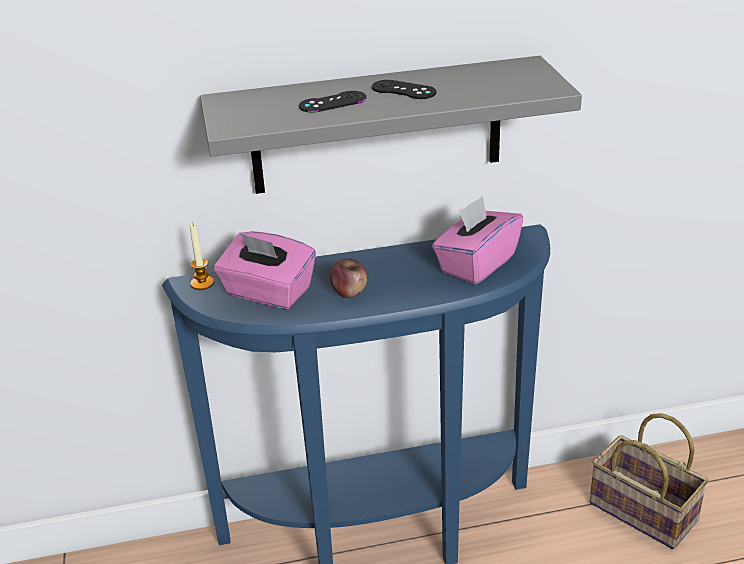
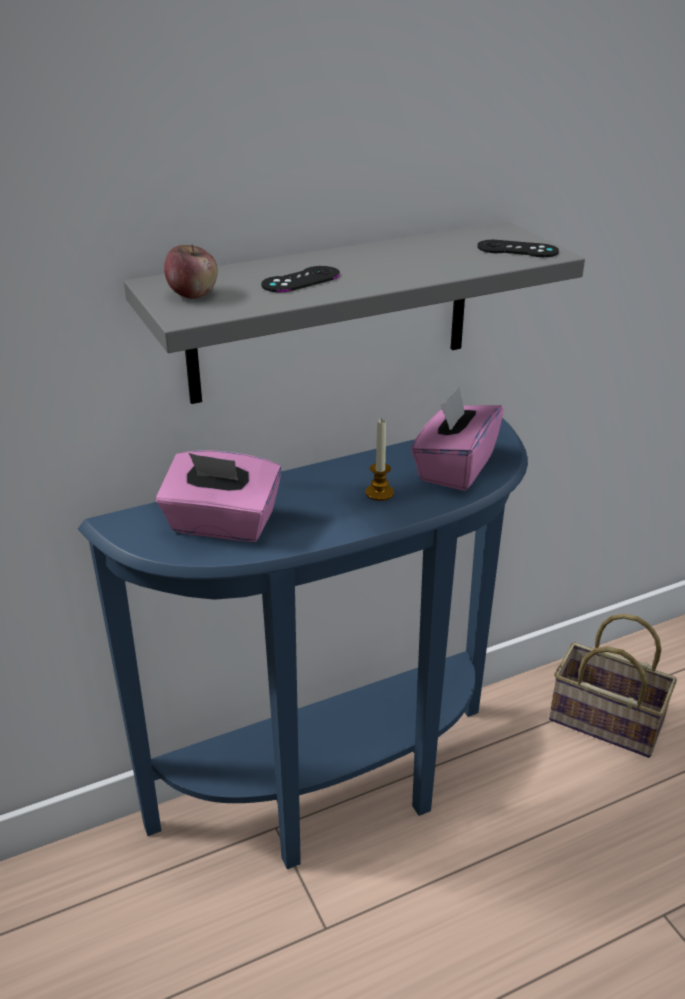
camera: 15 degrees left, 0 degrees up
candle [190,223,214,290] -> candle moved to [366,419,394,501]
apple [330,258,368,298] -> apple moved to [164,245,218,299]
black game controller [372,80,436,99] -> black game controller moved to [477,240,559,257]

